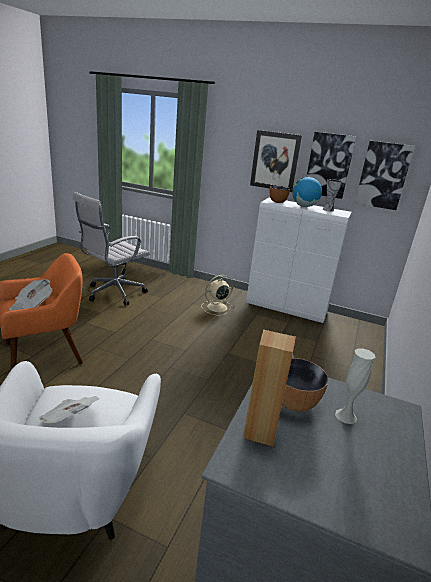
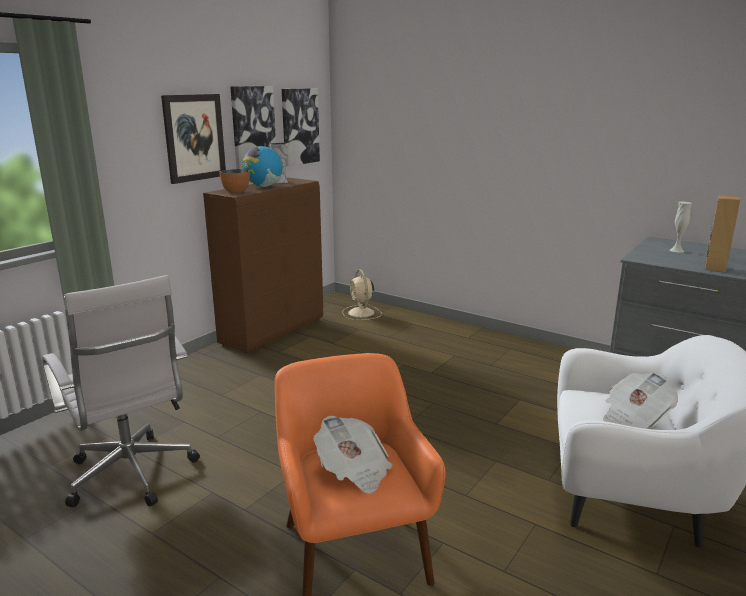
camera: 75 degrees left, 5 degrees down
beige fan [202,275,234,316] -> beige fan moved to [342,269,382,320]
white cabinet [246,198,352,323] -> brown cabinet [203,178,323,353]
bowl [282,358,329,412] -> none

